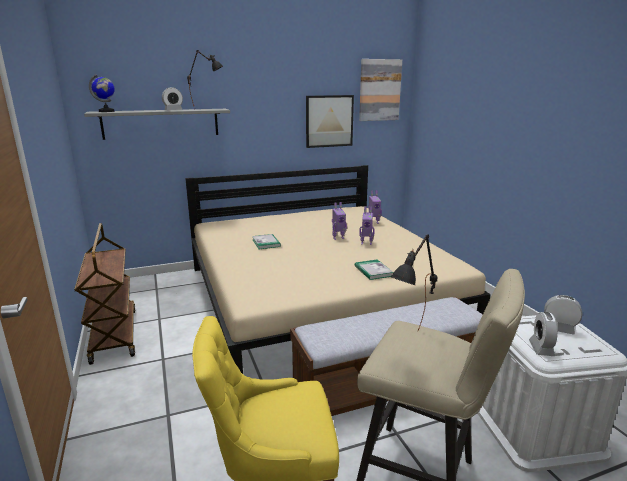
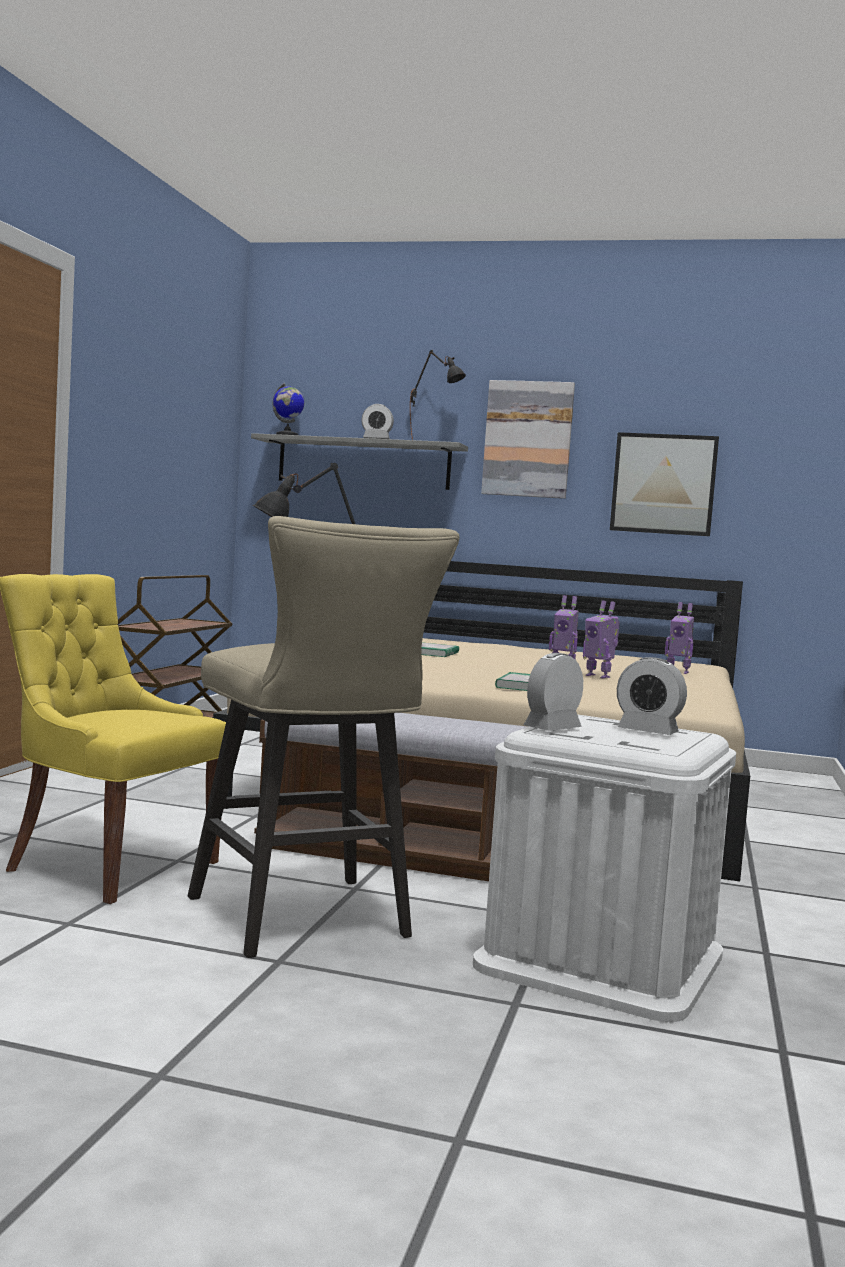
camera: 35 degrees right, 15 degrees down
picture [359,59,402,121] -> picture moved to [481,380,575,499]
alarm clock [544,295,582,335] -> alarm clock turned 150 degrees clockwise [617,657,687,735]

